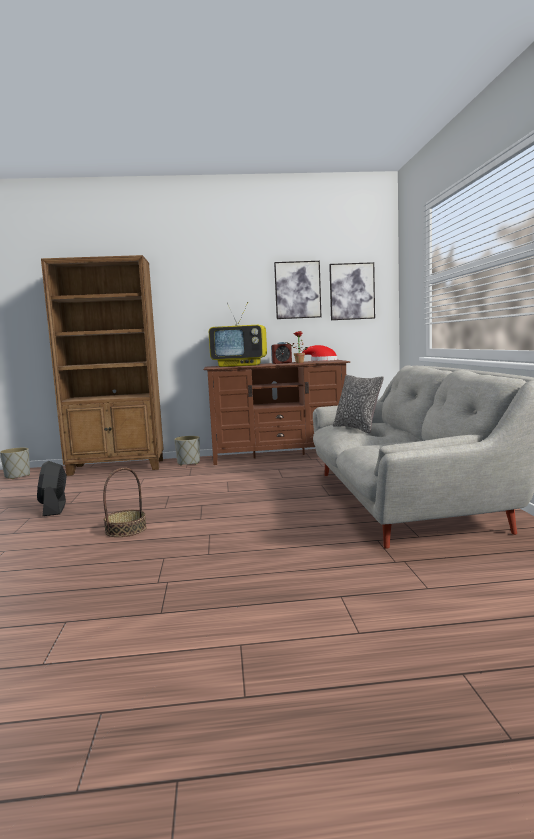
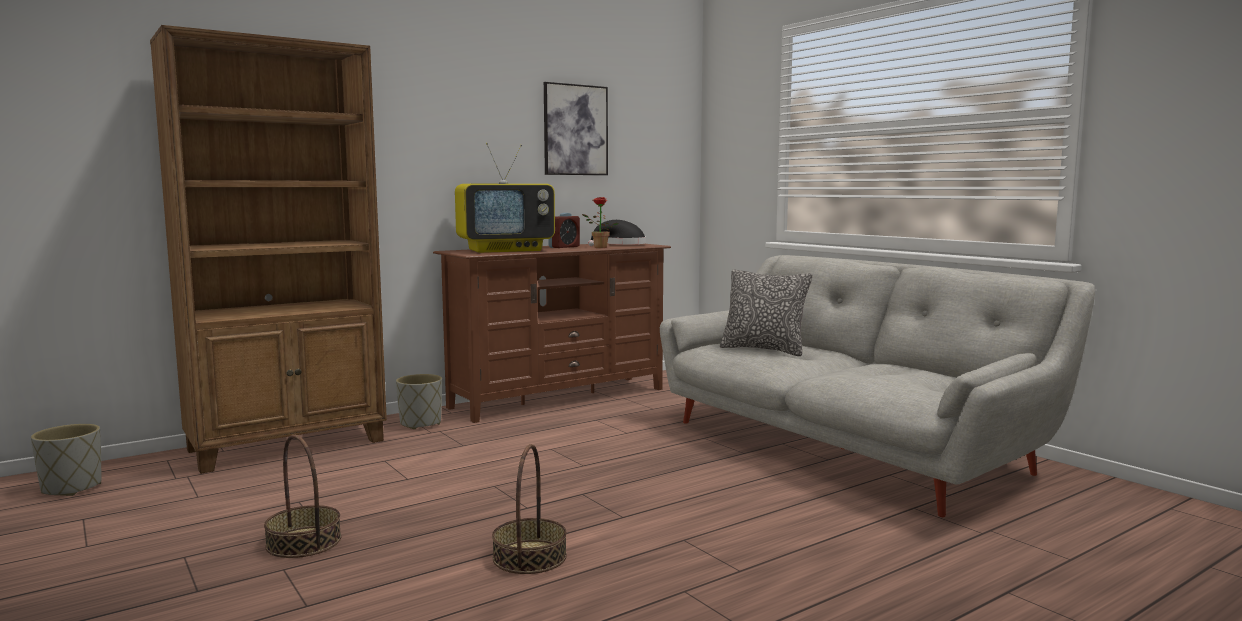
camera: 30 degrees left, 0 degrees up
black fan [37,461,66,516] -> basket [264,435,341,558]
red hat [302,345,337,361] -> black hat [588,220,646,246]
picture [329,262,375,320] -> none

